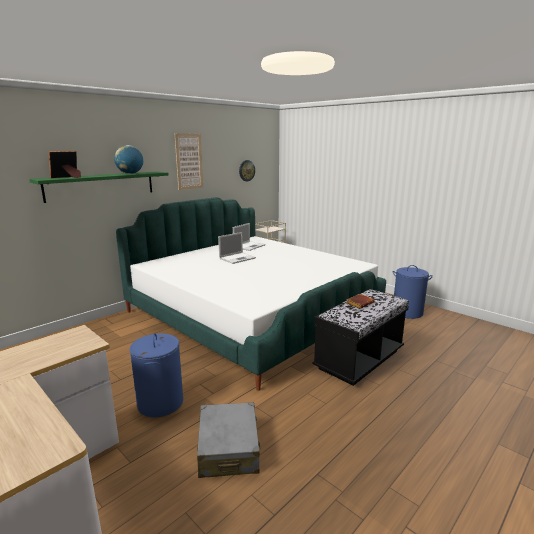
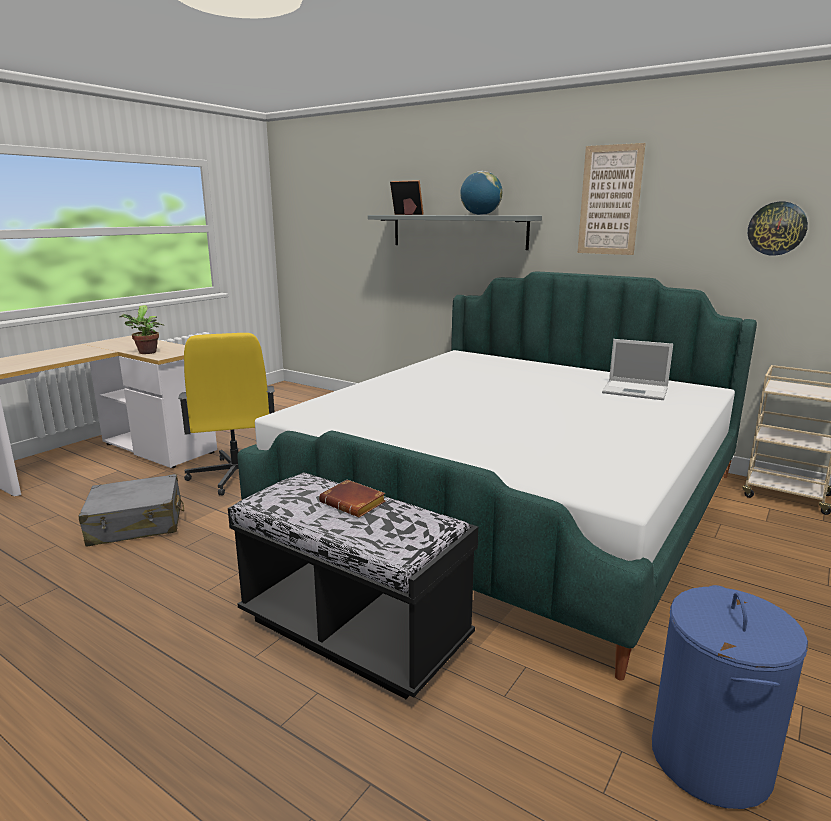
camera: 80 degrees right, 0 degrees up
green shelf [29,171,169,203] -> grey shelf [368,215,542,250]
blue laundry basket [130,333,183,417] -> yellow office chair [178,333,275,496]
laptop [218,232,256,264] -> none
none -> potted plant [119,305,164,354]

